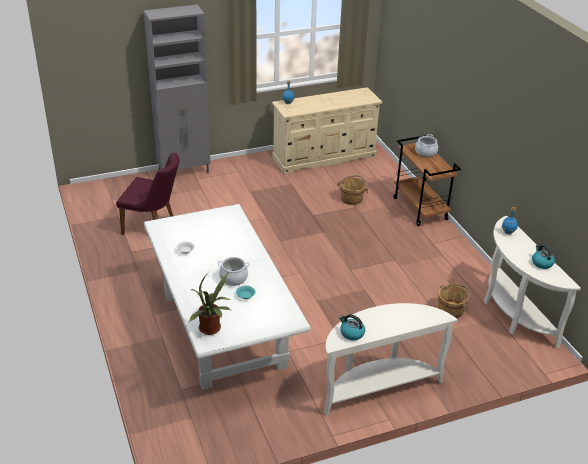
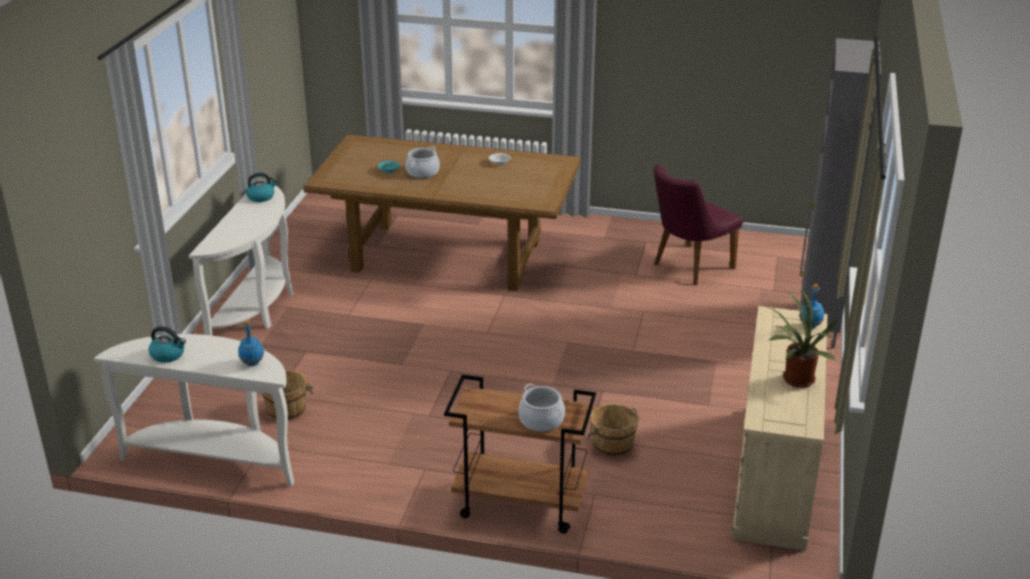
camera: 125 degrees right, 5 degrees down
white dining table [144,204,310,390] -> brown dining table [303,134,581,291]
potted plant [189,272,230,335] -> potted plant moved to [767,289,838,388]

